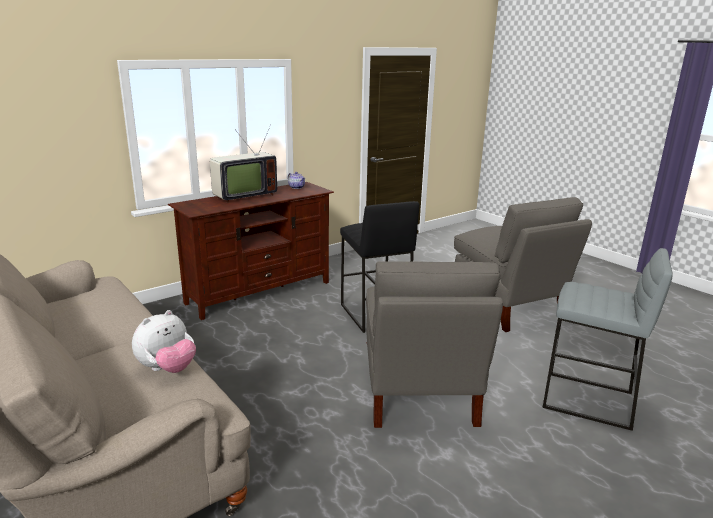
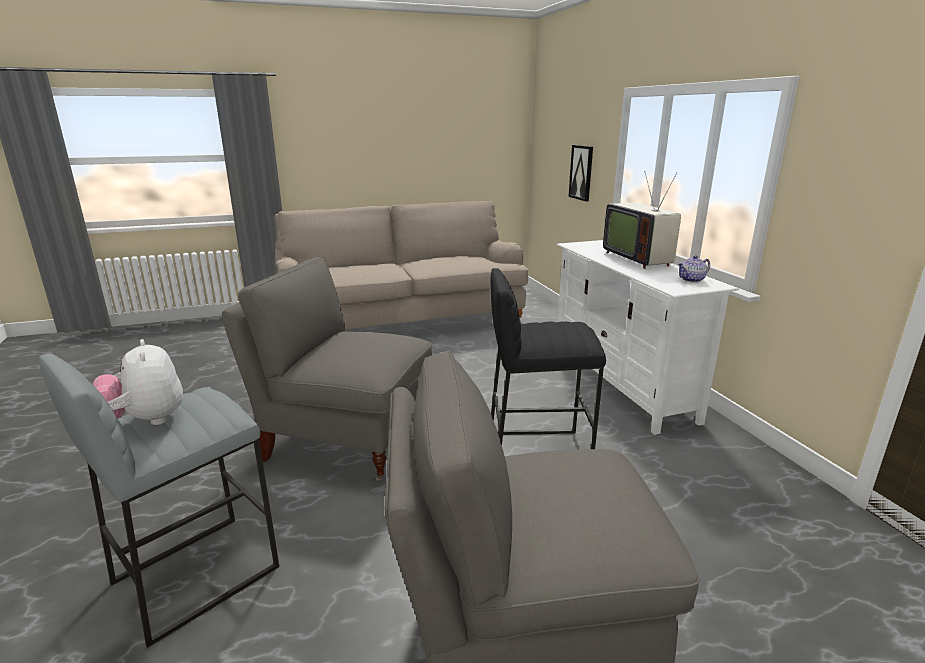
camera: 110 degrees right, 0 degrees up
plush toy [132,310,196,373] -> plush toy moved to [93,339,183,425]
brown tv stand [168,182,334,320] -> white tv stand [557,240,739,435]
none -> picture [568,145,593,201]

